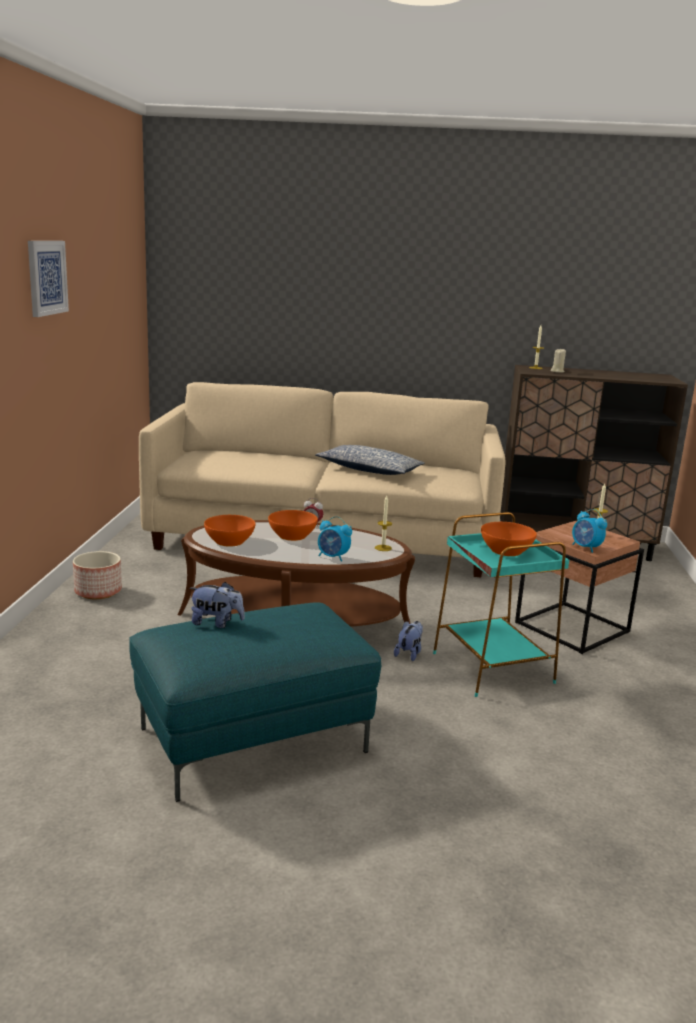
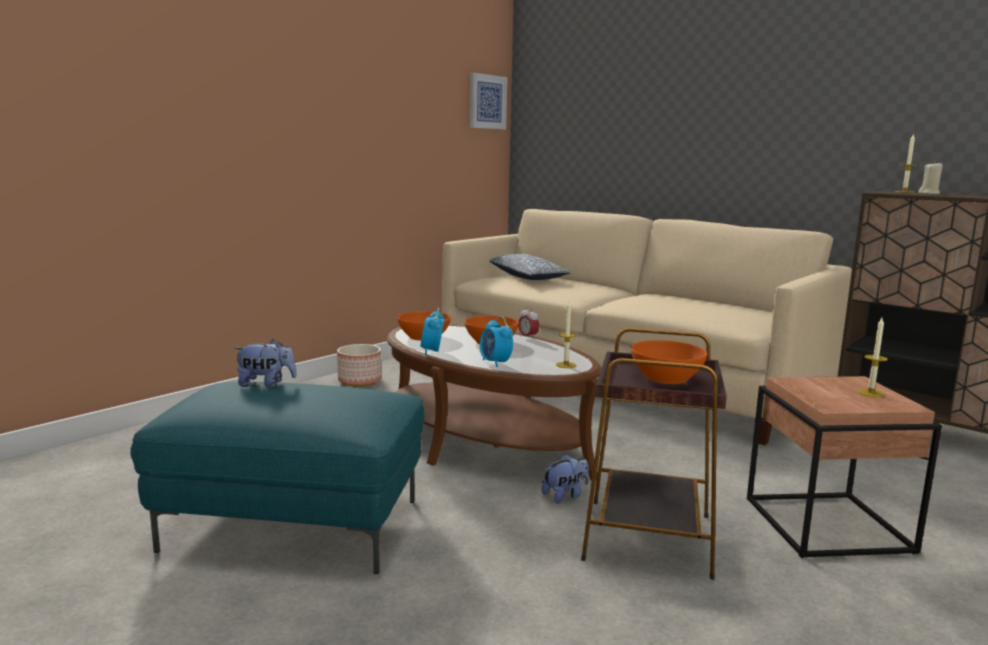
camera: 35 degrees right, 5 degrees down
picture [28,241,69,317] -> picture moved to [470,73,507,129]
plush toy [190,582,245,628] -> plush toy turned 45 degrees counterclockwise [234,339,297,388]
pillow [315,445,425,475] -> pillow moved to [490,253,572,280]
turquoise side table [433,512,569,697] -> brown side table [581,328,727,580]
alarm clock [572,509,607,553] -> alarm clock moved to [420,308,444,355]

